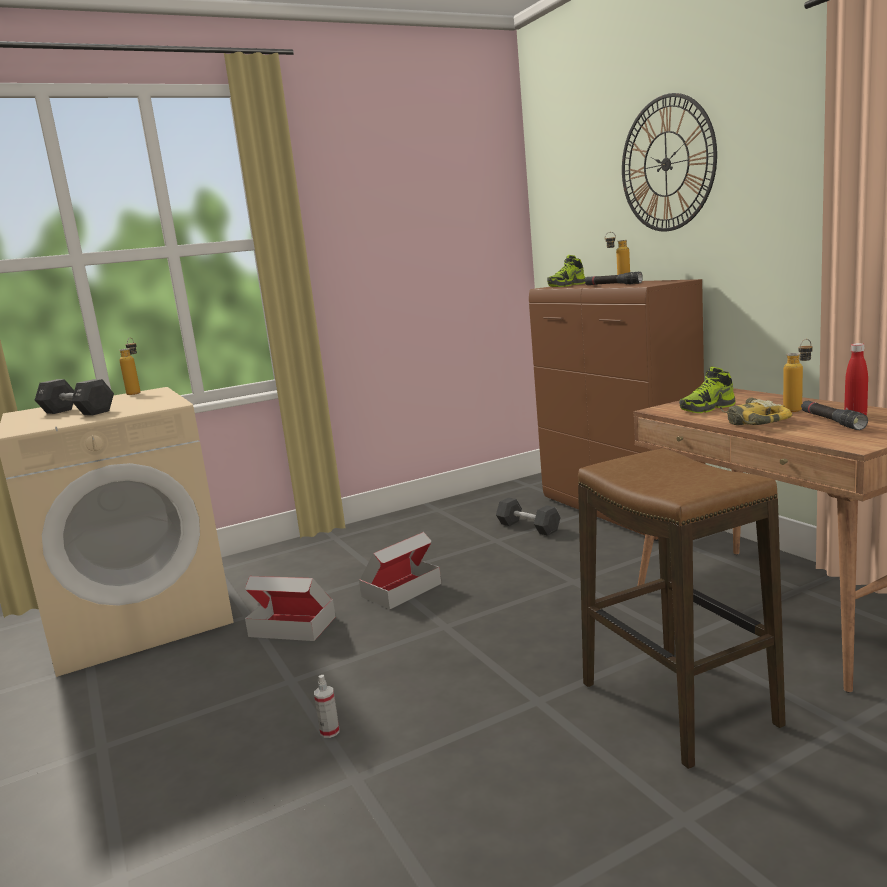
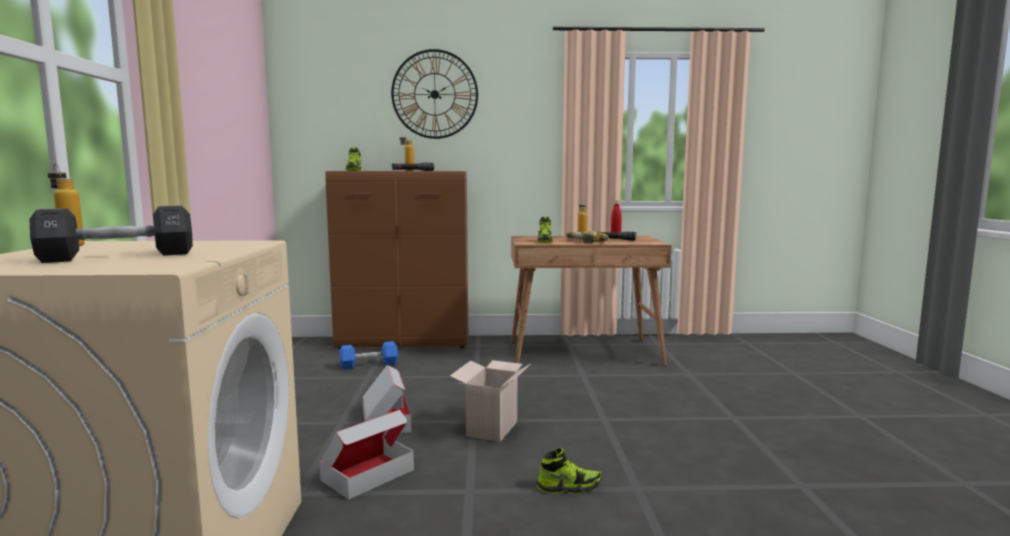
camera: 65 degrees left, 5 degrees down
spray bottle [314,675,339,738] -> shoe [537,447,602,494]
black dumbbell [496,497,561,536] -> blue dumbbell [340,341,398,370]
stool [578,448,786,769] -> none
none -> cardboard box [450,360,530,442]

